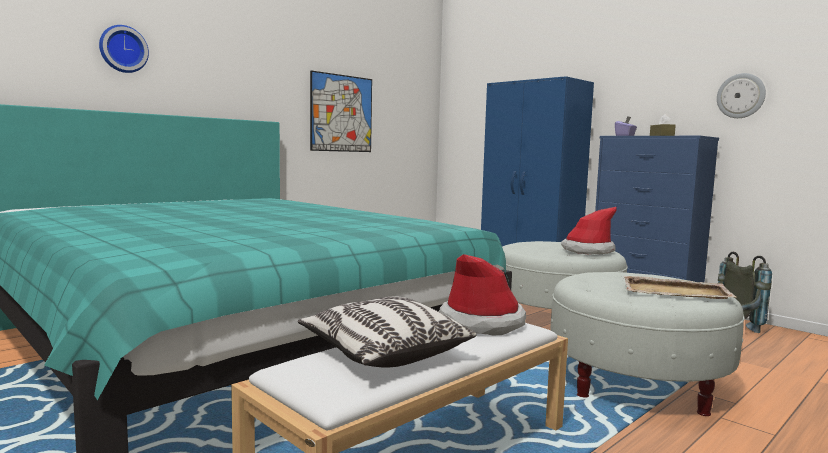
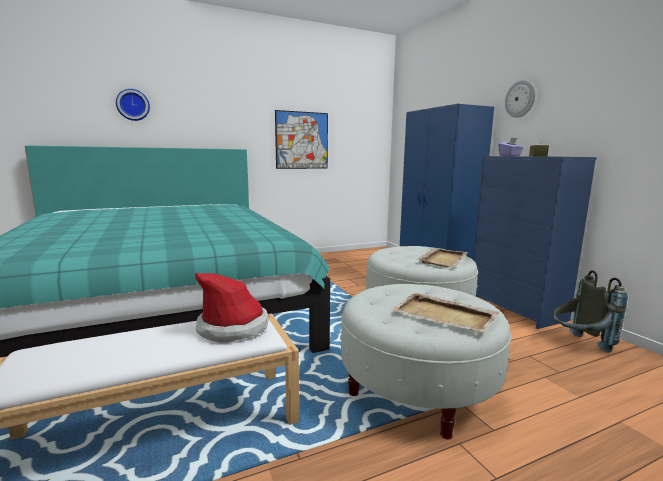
camera: 20 degrees right, 5 degrees up
pillow [298,296,476,368] -> none
hat [561,207,617,255] -> beige tray [417,248,468,267]
wall clock [717,73,766,118] -> wall clock moved to [505,80,535,118]

